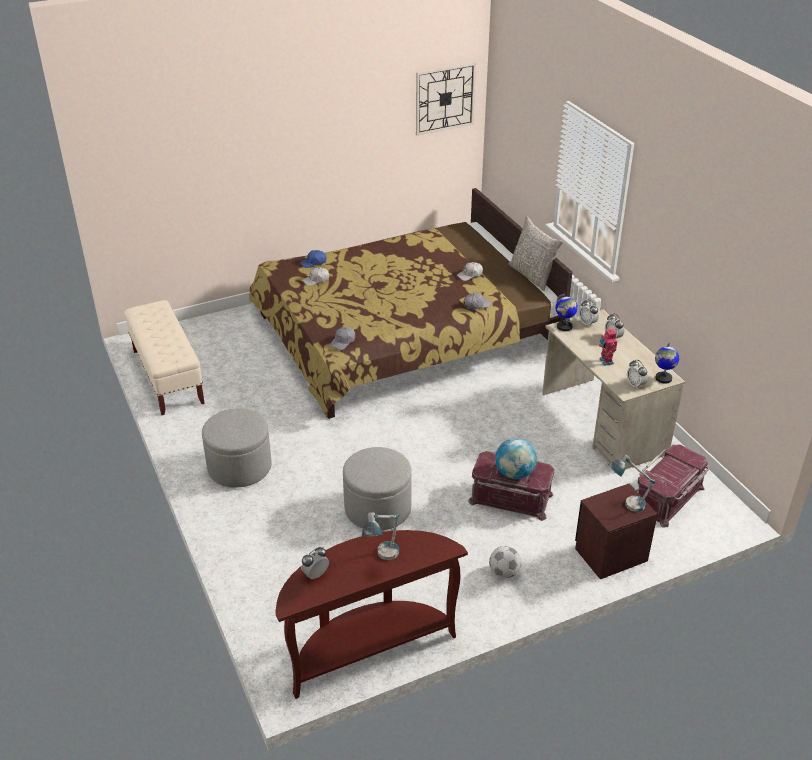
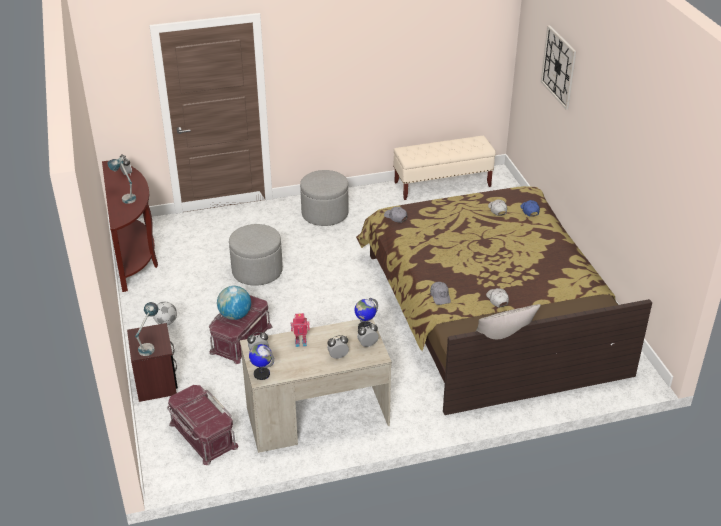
camera: 100 degrees right, 0 degrees up
wall clock [416,62,476,136] -> wall clock moved to [541,25,577,110]

